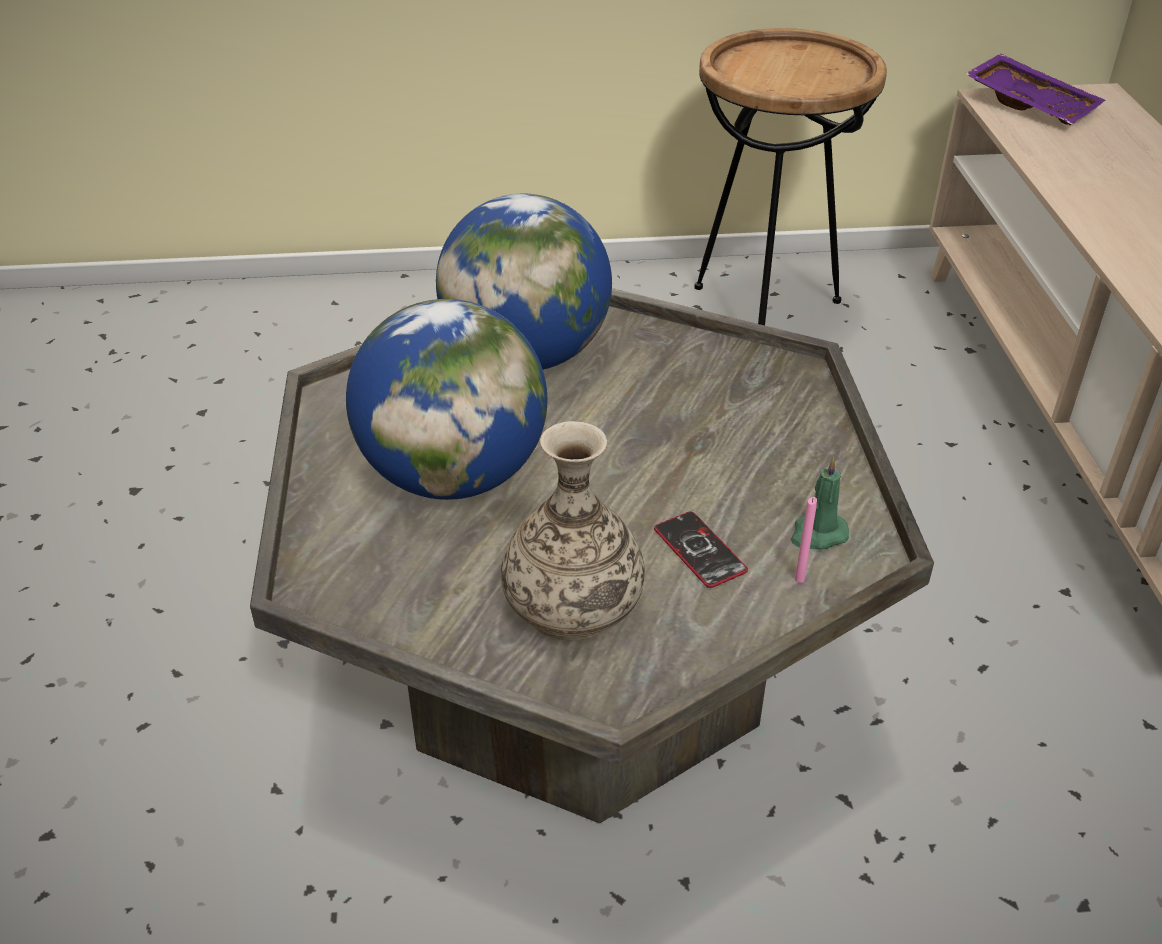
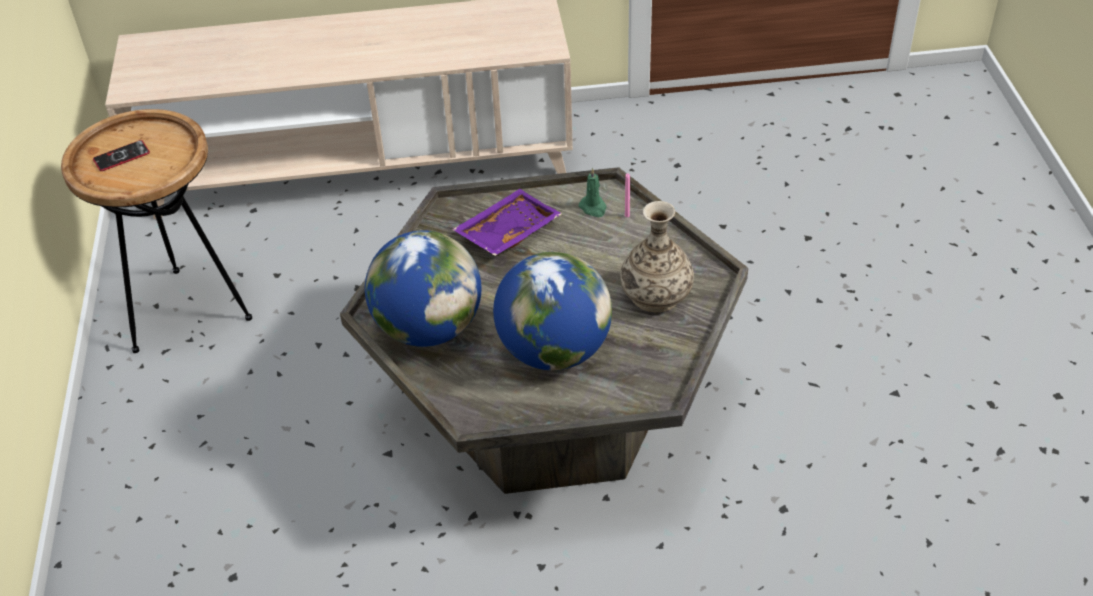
camera: 90 degrees left, 5 degrees up
phone [654,512,748,588] -> phone moved to [93,140,150,171]
purple tray [965,54,1105,125] -> purple tray moved to [452,189,562,256]

